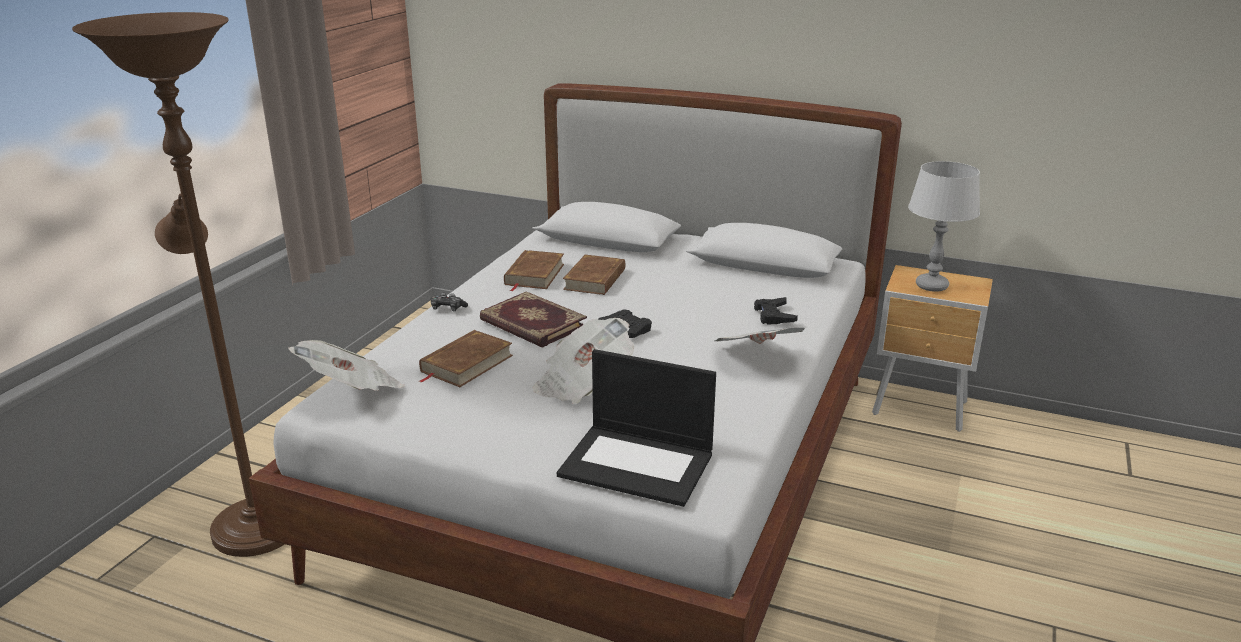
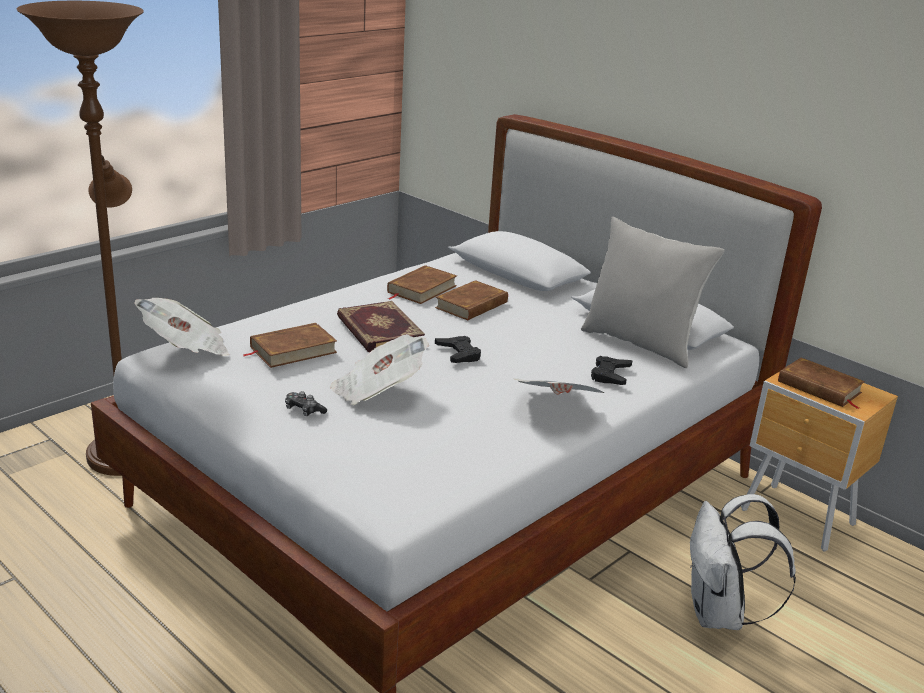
camera: 20 degrees right, 0 degrees up
game controller [430,293,468,311] -> game controller moved to [285,391,327,416]
laptop [557,349,716,507] -> none
grey table lamp [908,161,980,292] -> brown book [778,358,865,409]
none -> grey pillow [581,217,724,368]
none -> white backpack [690,494,796,630]

